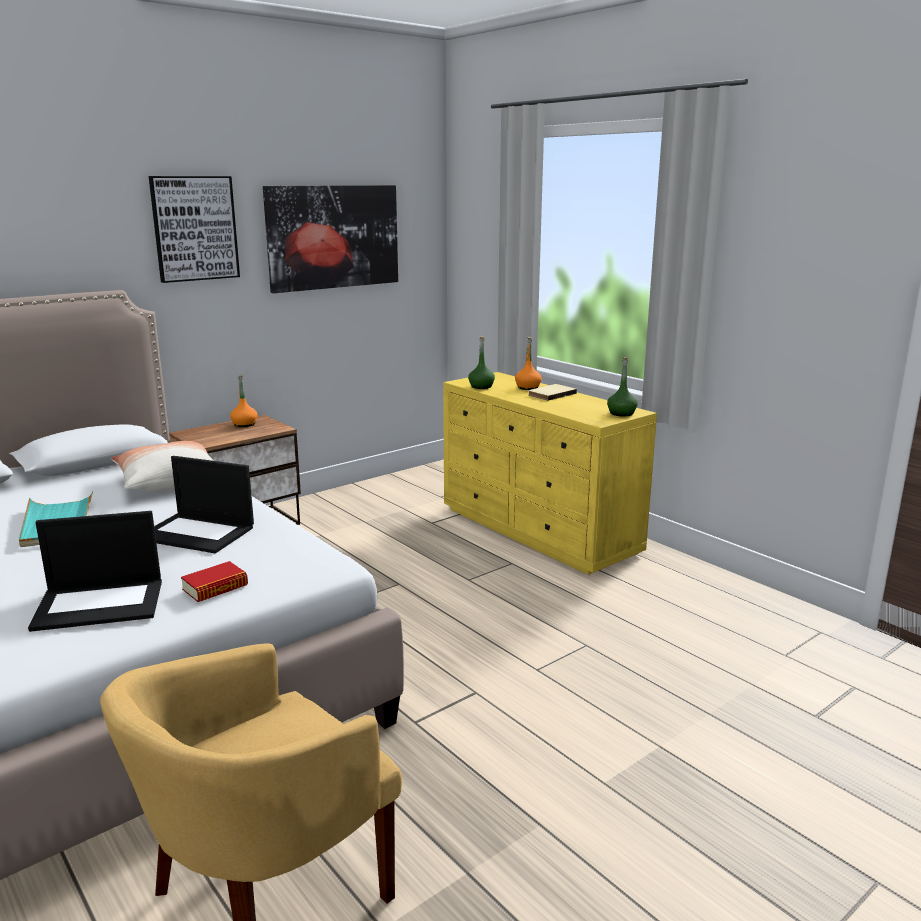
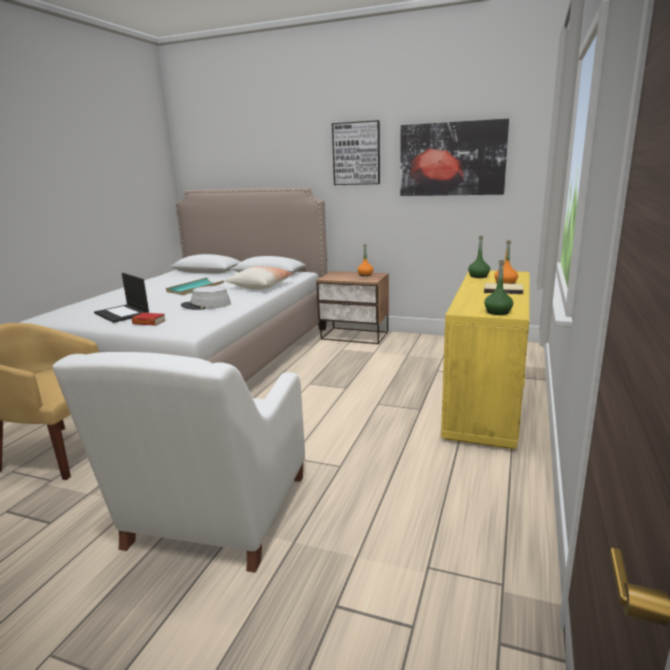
camera: 60 degrees right, 0 degrees up
laptop [154,456,254,553] -> grey hat [181,286,231,310]
none -> white armchair [52,352,305,573]

